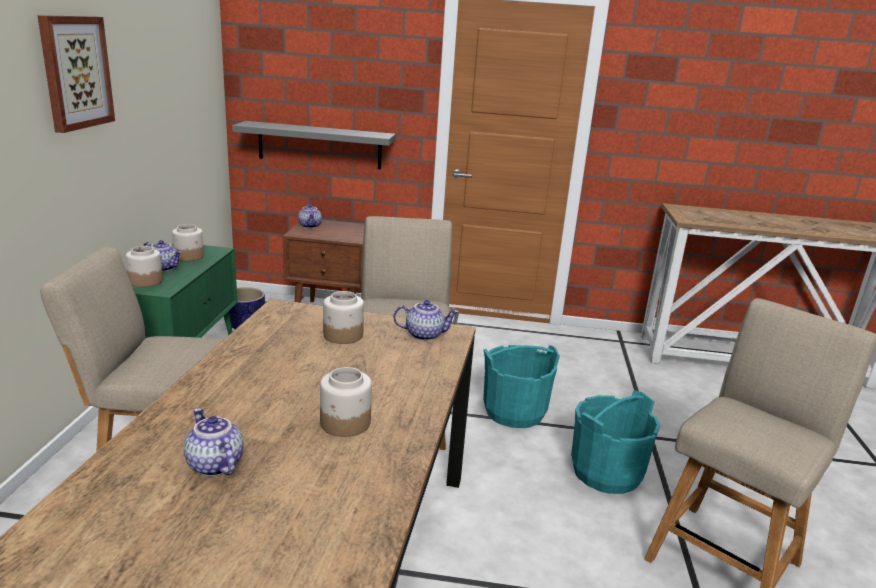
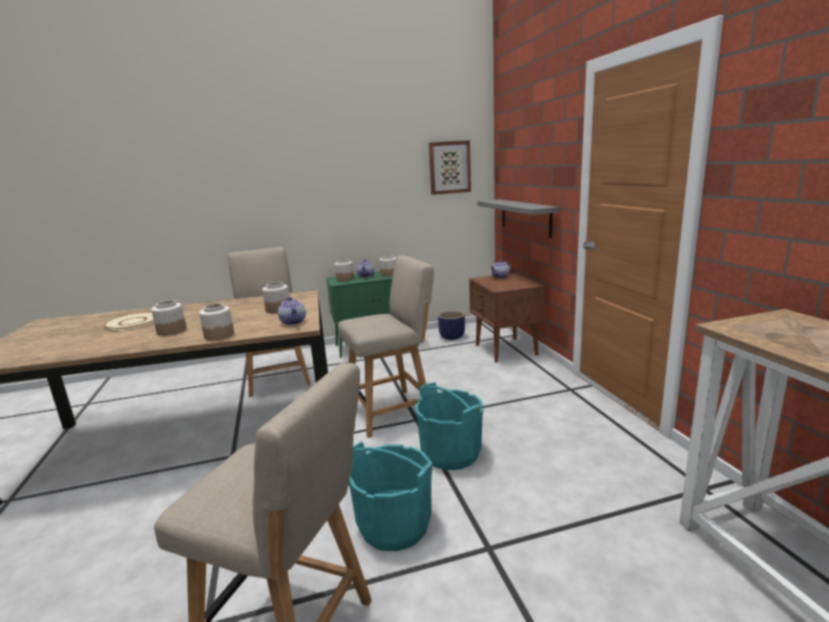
camera: 70 degrees right, 5 degrees down
picture [37,15,115,133] -> picture moved to [429,140,471,195]
teapot [184,408,244,476] -> beige plate [104,312,154,330]
none -> jar [199,303,234,341]

